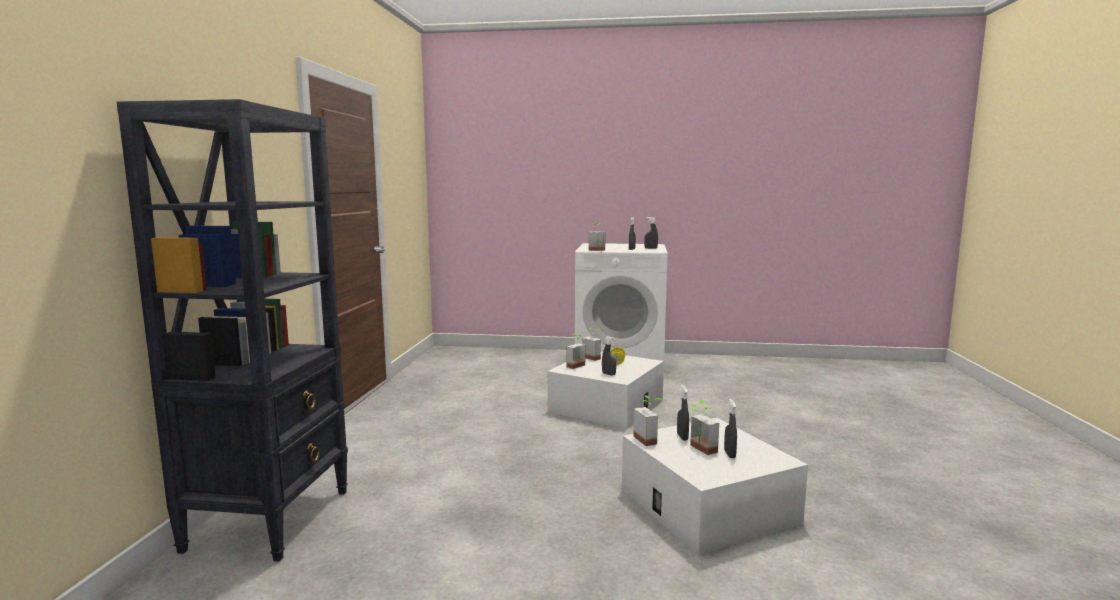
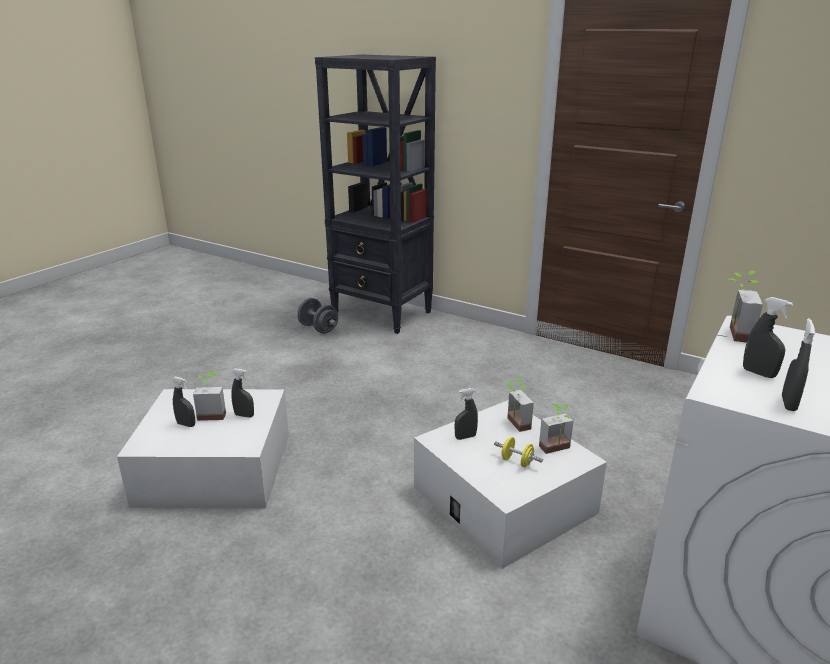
camera: 115 degrees right, 15 degrees up
potted plant [633,395,661,446] -> none
none -> grey dumbbell [297,298,338,334]

